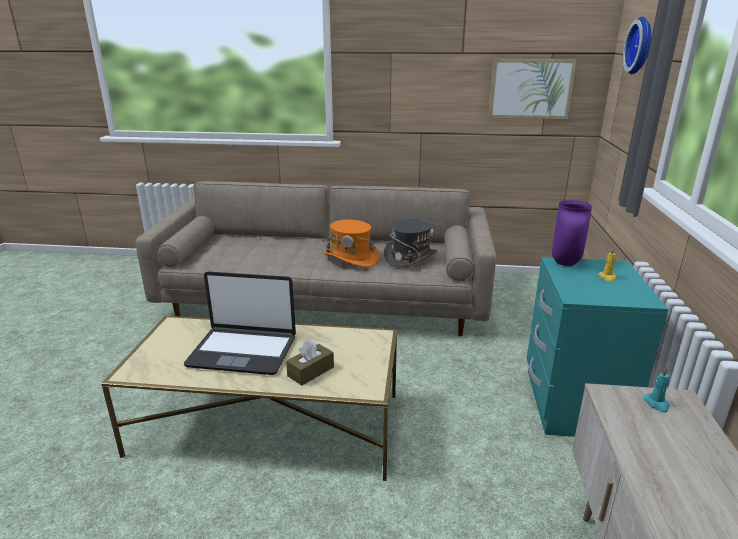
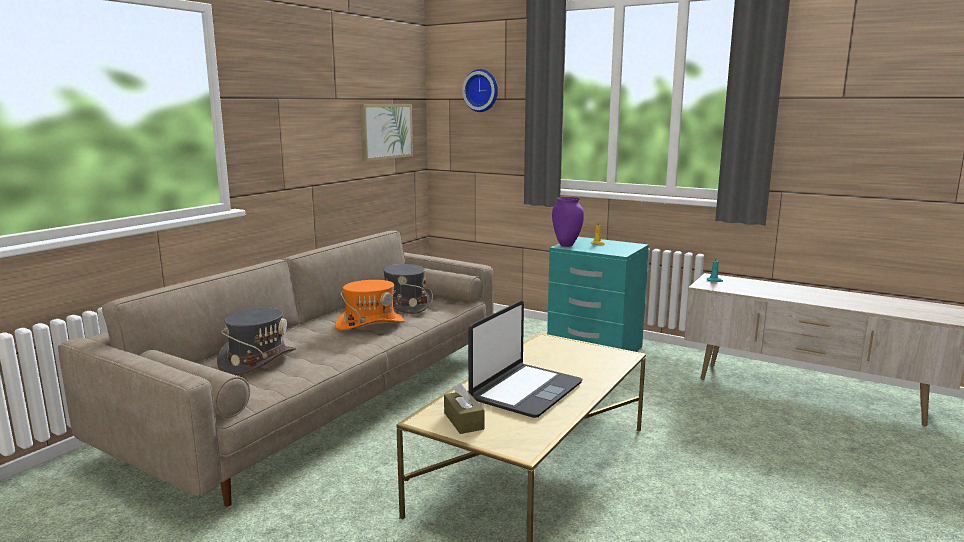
camera: 65 degrees left, 10 degrees down
brown tissue box [286,339,334,386] -> brown tissue box moved to [444,383,484,434]
none -> grey hat [217,308,296,375]

